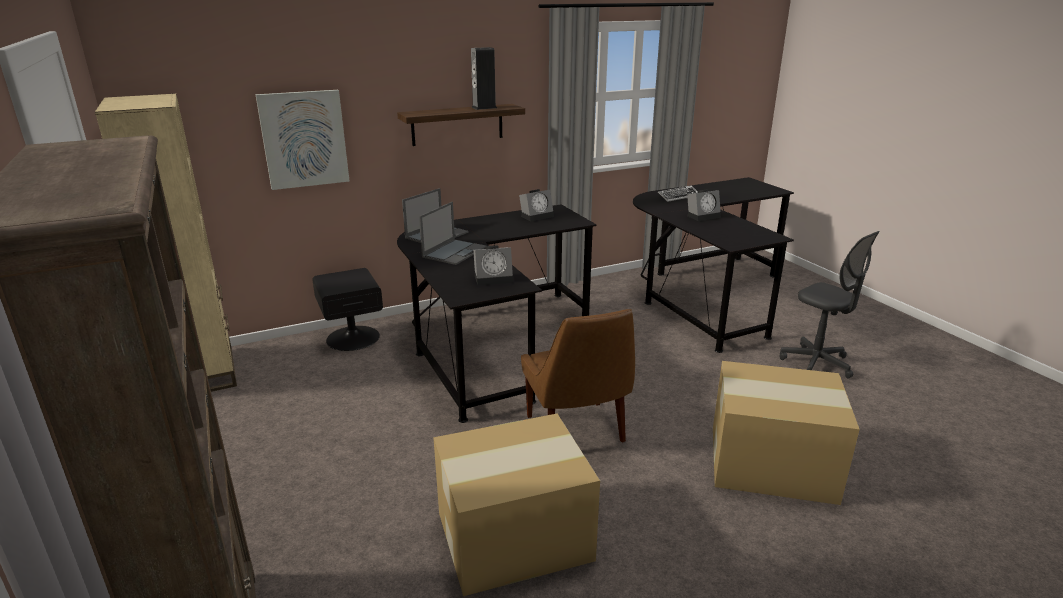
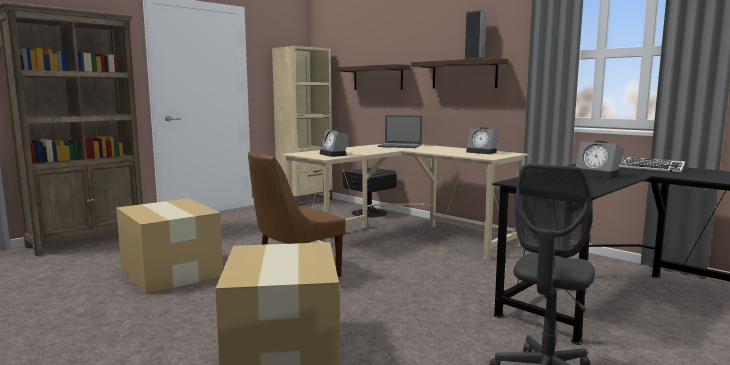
camera: 70 degrees right, 15 degrees down
picture [256,90,349,190] -> shelf [334,64,410,90]
black desk [397,204,597,423] -> beige desk [281,144,529,260]
laptop [419,202,486,265] -> none

